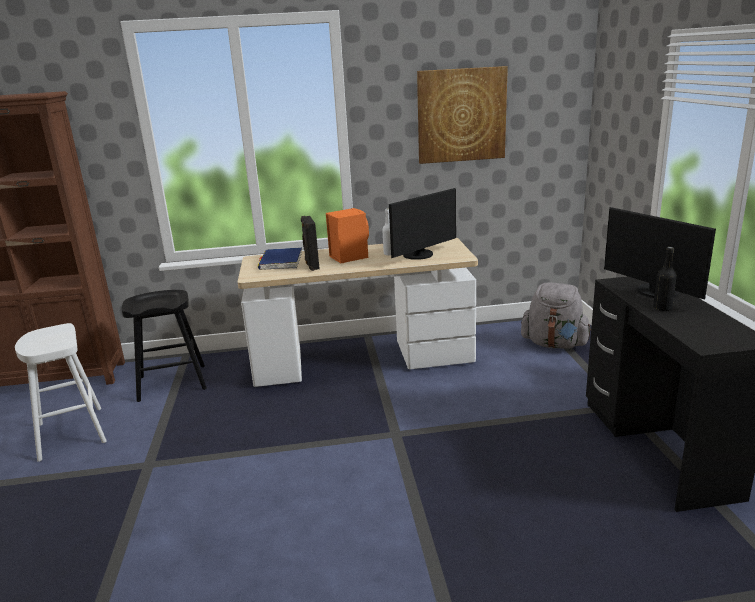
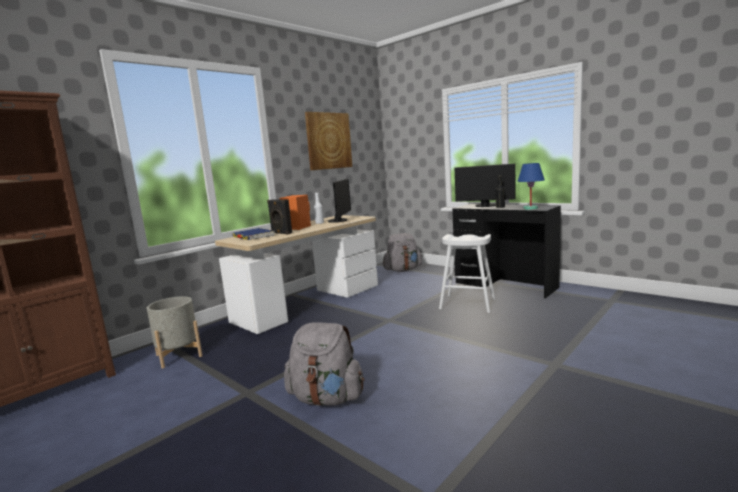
camera: 40 degrees left, 10 degrees down
white stool [15,323,107,462] -> white stool moved to [439,234,495,313]
black stool [121,290,207,402] -> grey planter [147,296,203,369]
none -> grey backpack [284,322,365,406]
none -> blue table lamp [517,163,545,210]

